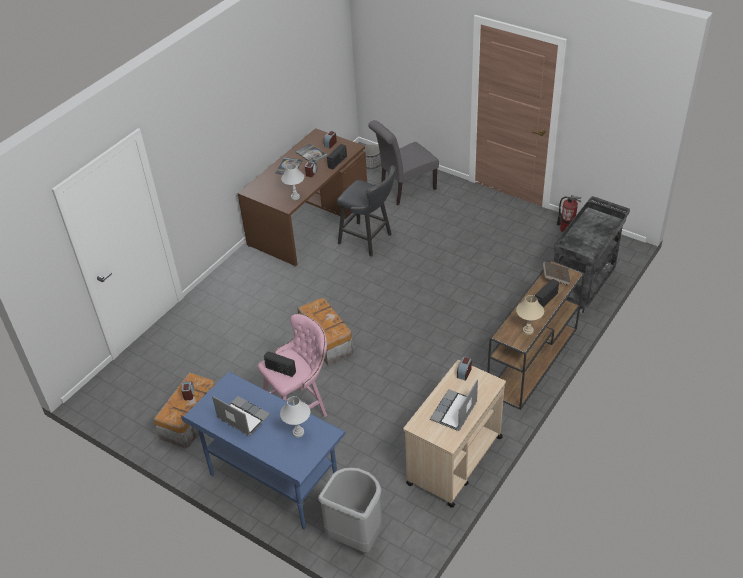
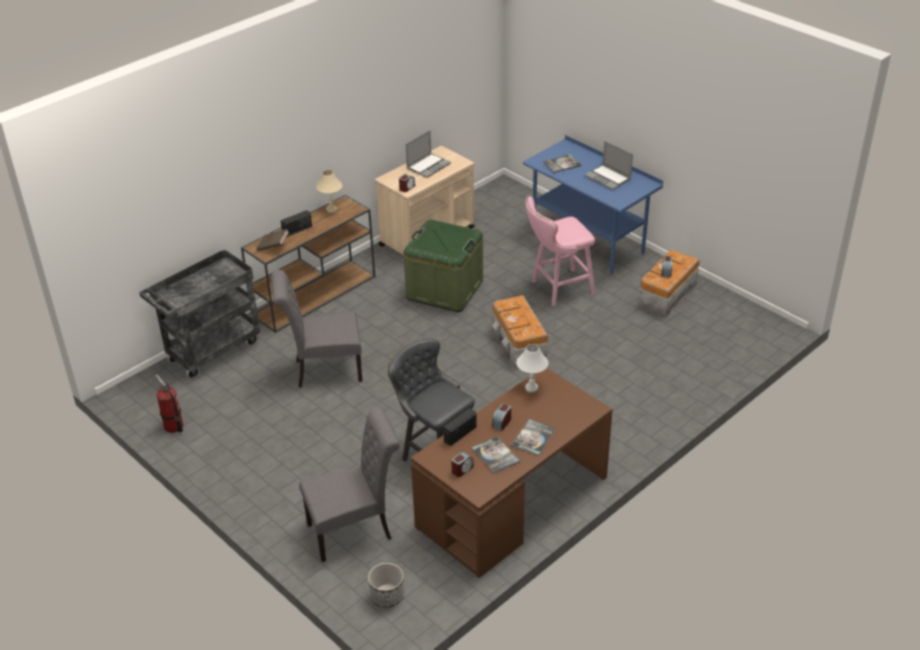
camera: 170 degrees left, 5 degrees down
radio [264,351,296,377] -> none
white table lamp [280,396,310,437] -> book [543,154,581,173]
grey trash can [318,467,382,552] -> none
none -> grey chair [271,270,362,388]
none -> green storage box [404,220,483,312]

